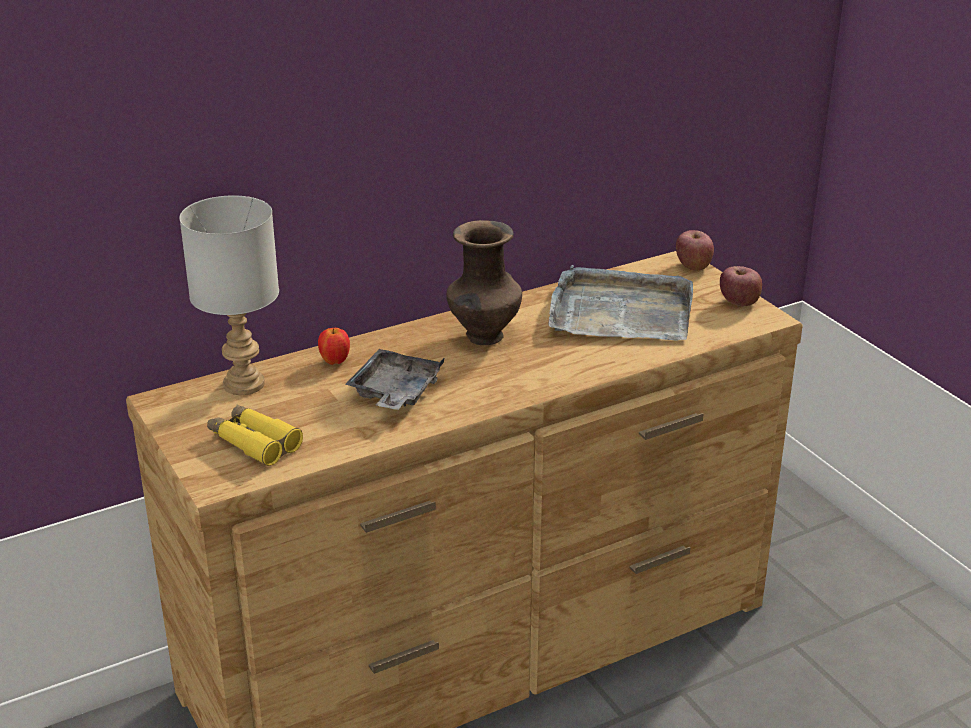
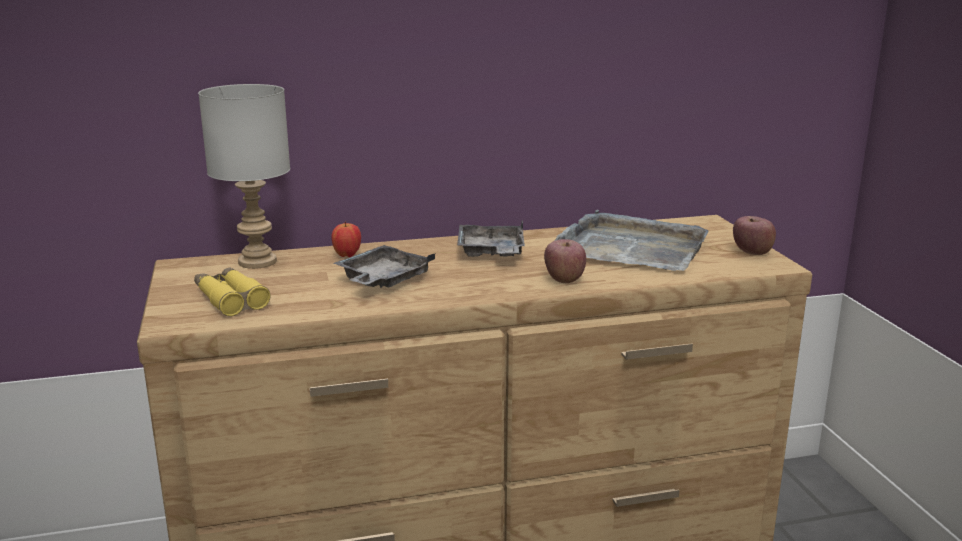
camera: 15 degrees right, 10 degrees down
brown vase [446,220,522,345] -> grey tray [457,220,525,257]
apple [676,230,714,271] -> apple moved to [544,239,586,283]

